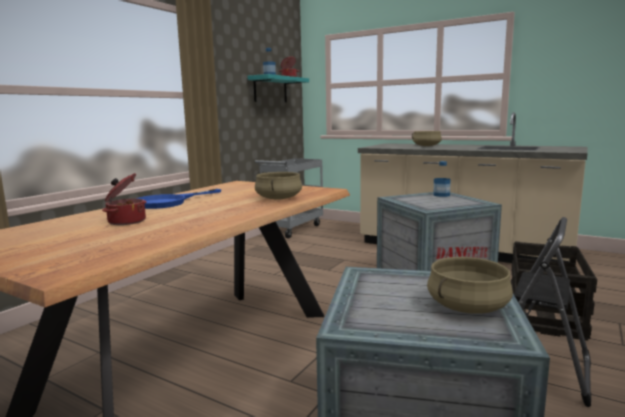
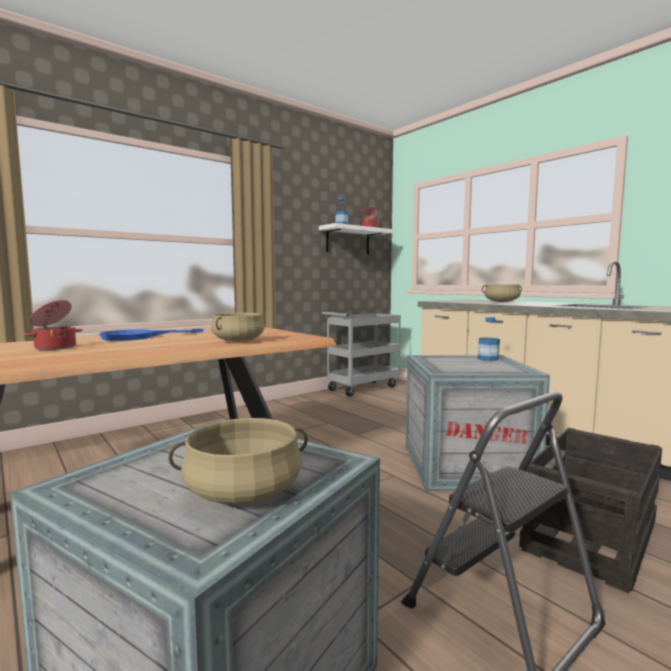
camera: 20 degrees right, 5 degrees down
turquoise shelf [248,74,309,102] -> white shelf [319,223,392,254]

